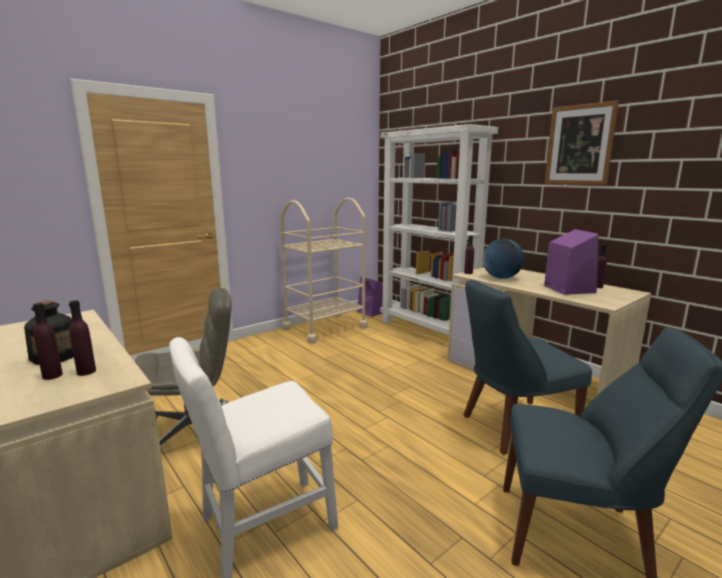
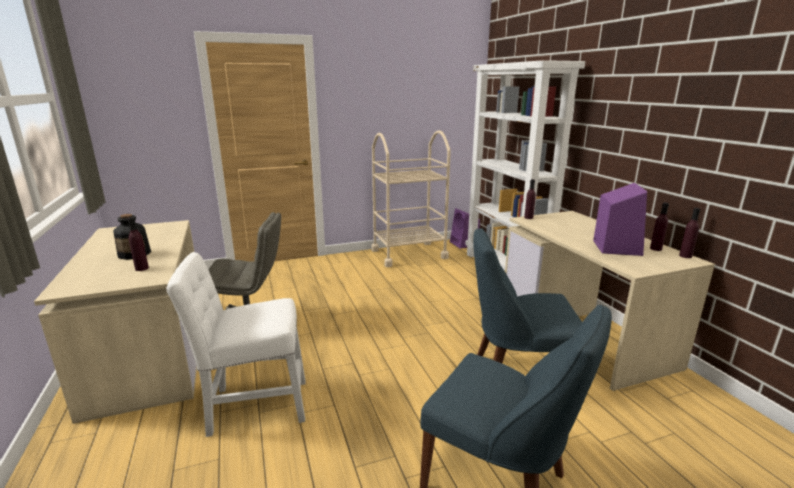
camera: 20 degrees right, 5 degrees up
purple bottle [33,303,63,380] -> purple bottle moved to [679,208,700,258]
globe [483,239,524,279] -> none
picture [545,100,619,185] -> none

